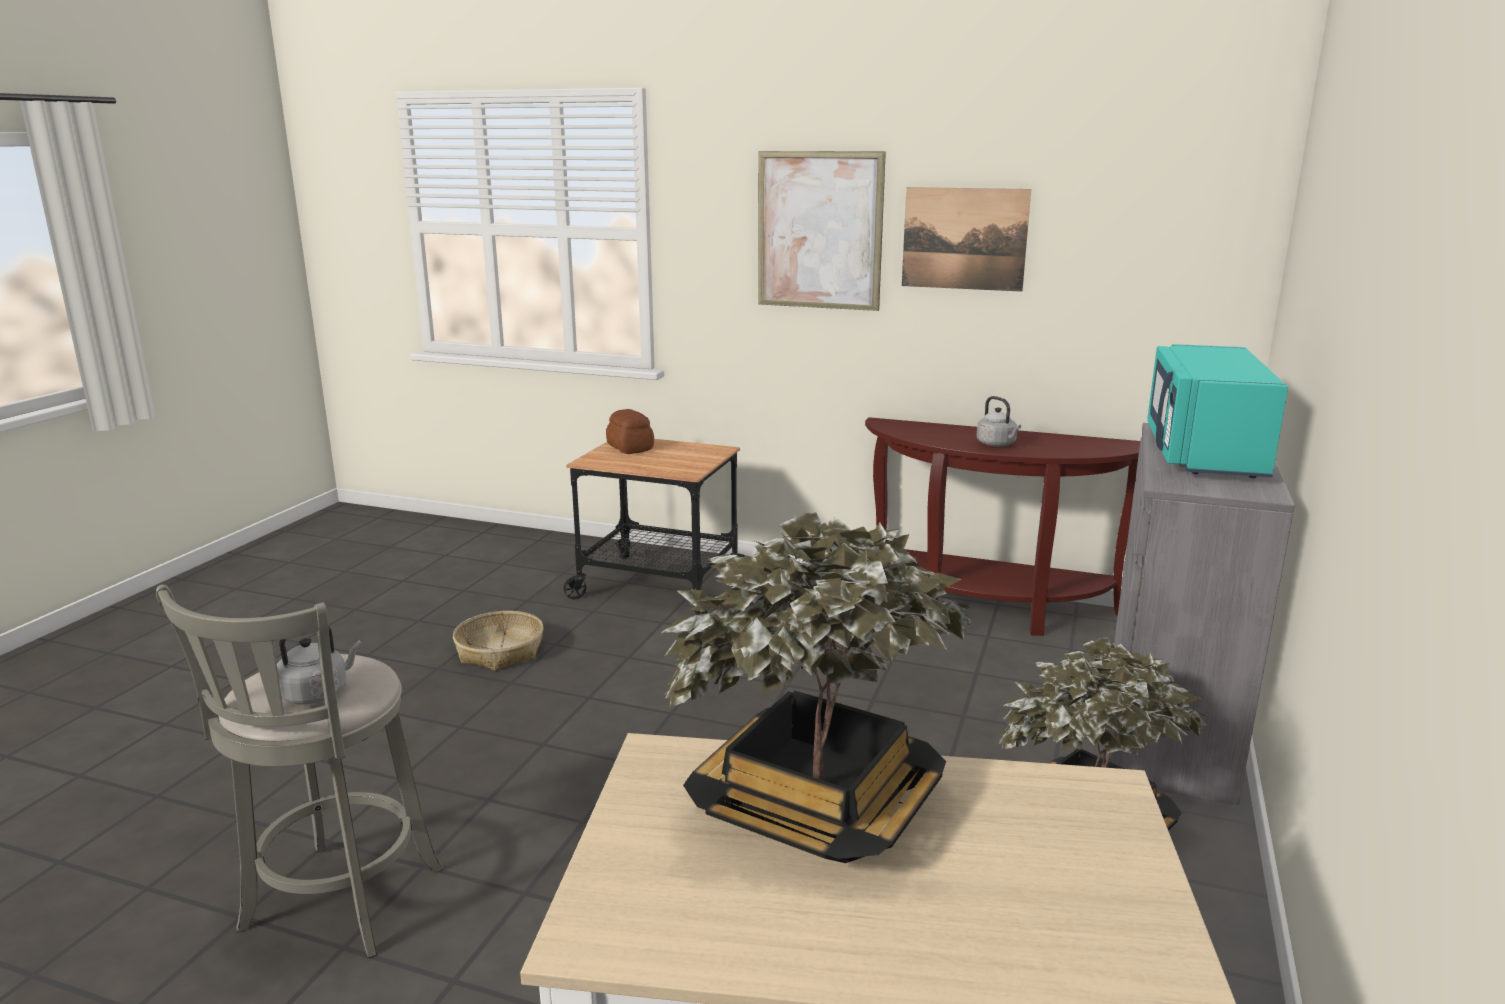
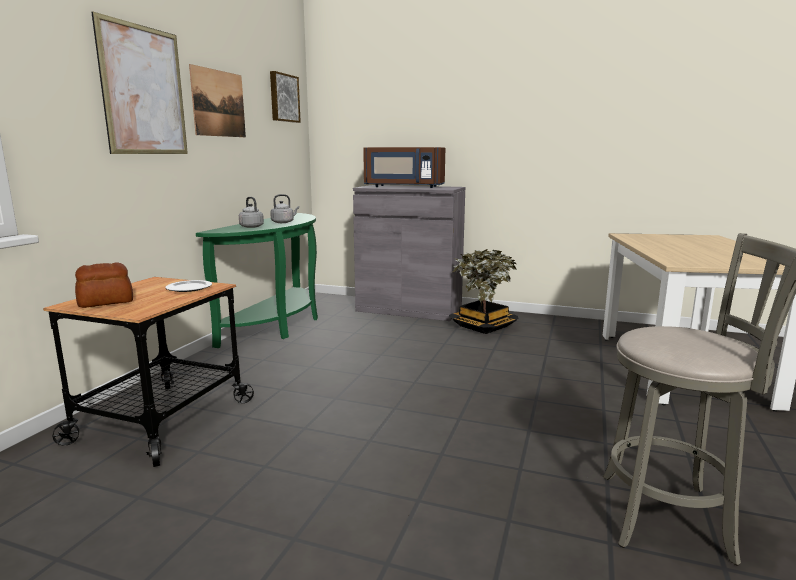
camera: 90 degrees left, 5 degrees down
grey kettle [277,625,362,705] -> grey kettle moved to [239,197,264,228]
basket [453,611,543,671] -> none
potted plant [661,512,971,863] -> none
brown console table [865,417,1140,636] -> green console table [196,213,318,348]
turquoise microwave [1147,344,1288,478] -> brown microwave [363,147,445,188]
none -> plate [165,280,212,292]
none -> picture [270,71,301,123]

